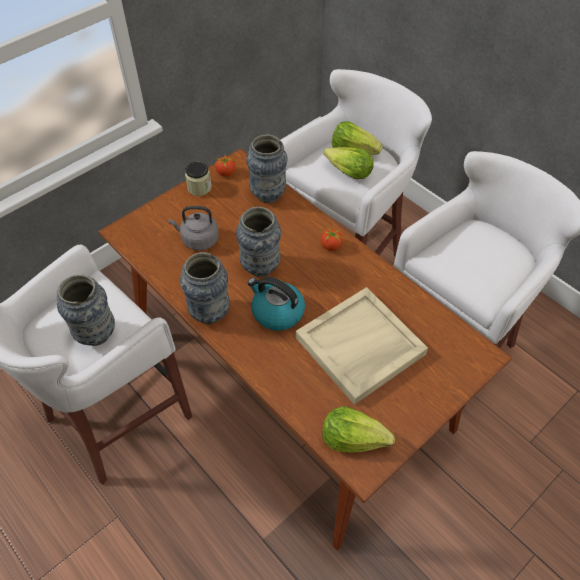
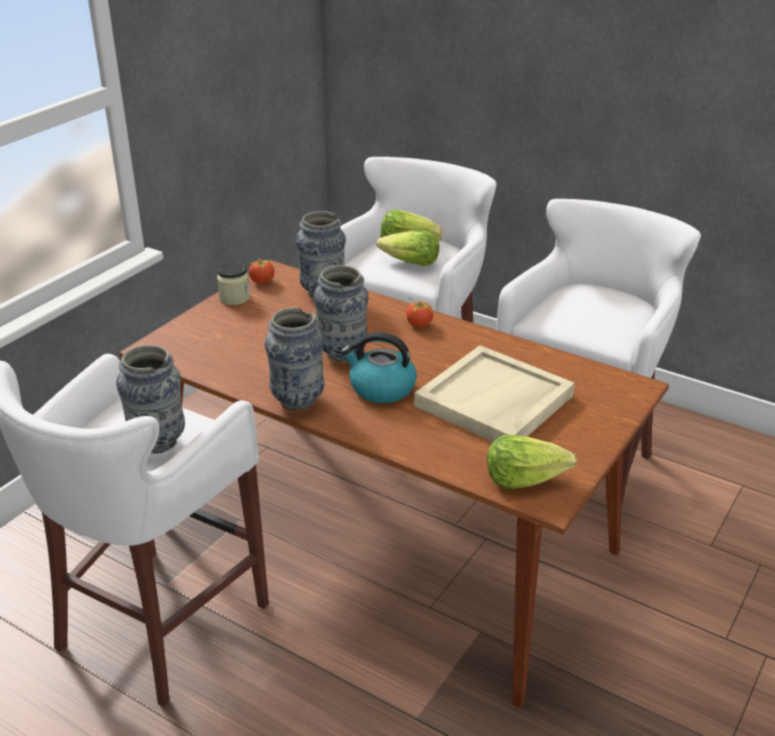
camera: 15 degrees left, 20 degrees down
grey kettle [169,206,219,251] -> none

